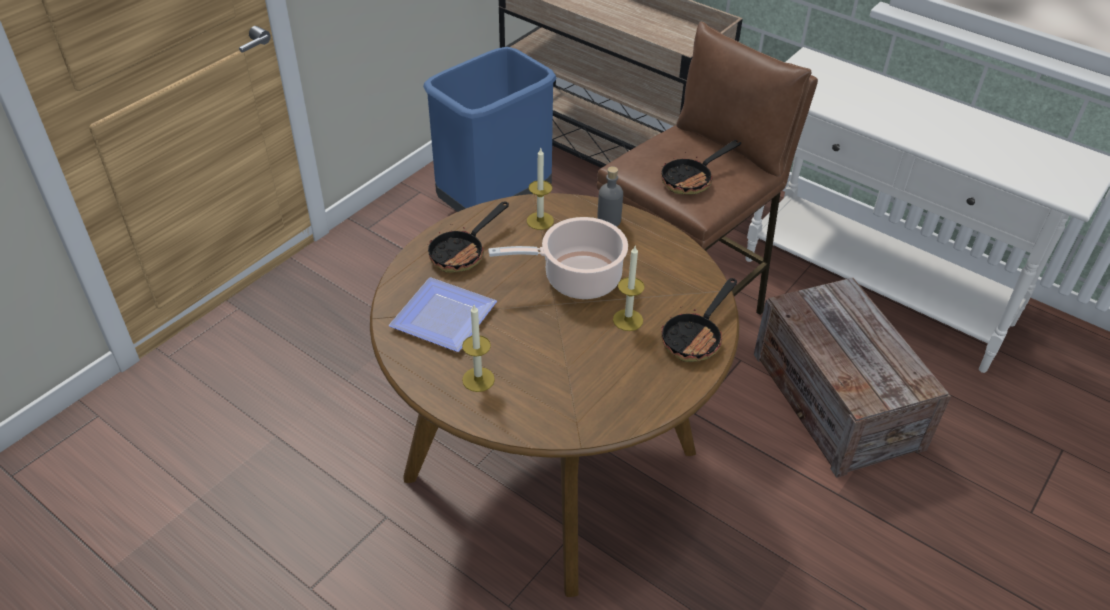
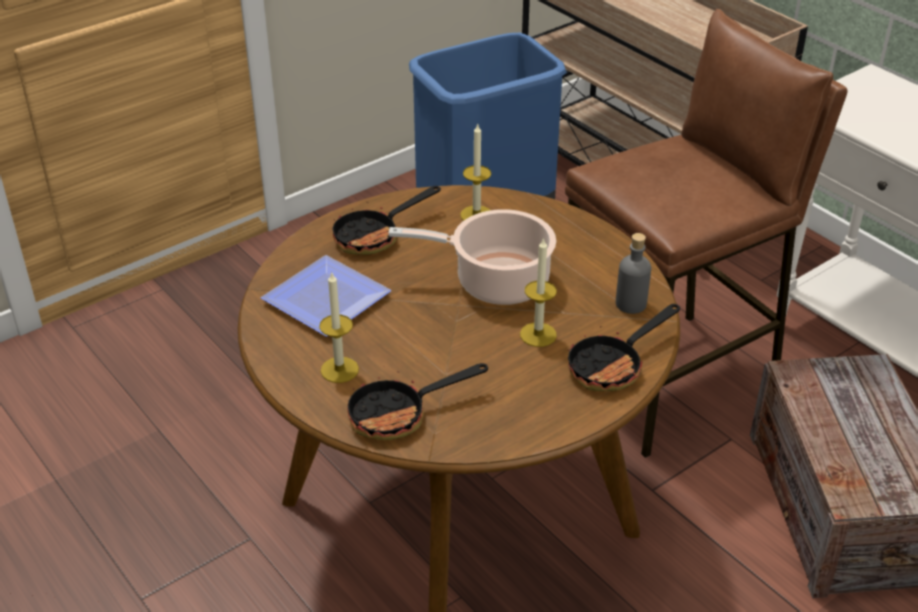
camera: 15 degrees right, 5 degrees down
grey bottle [597,166,623,227] -> grey bottle moved to [616,233,651,314]
frying pan [661,140,741,195] -> frying pan moved to [347,363,488,440]

